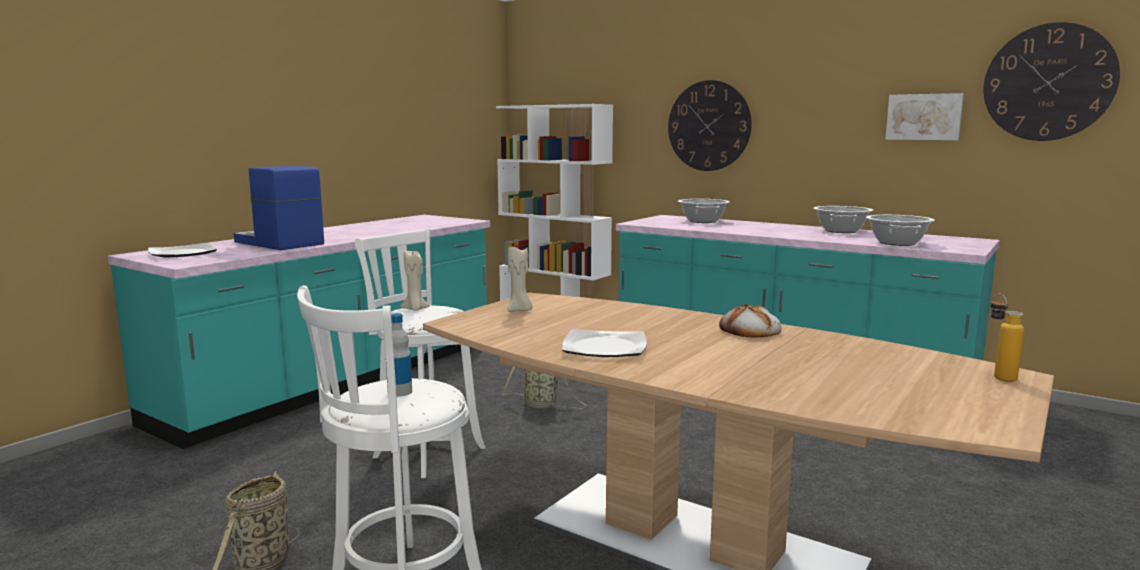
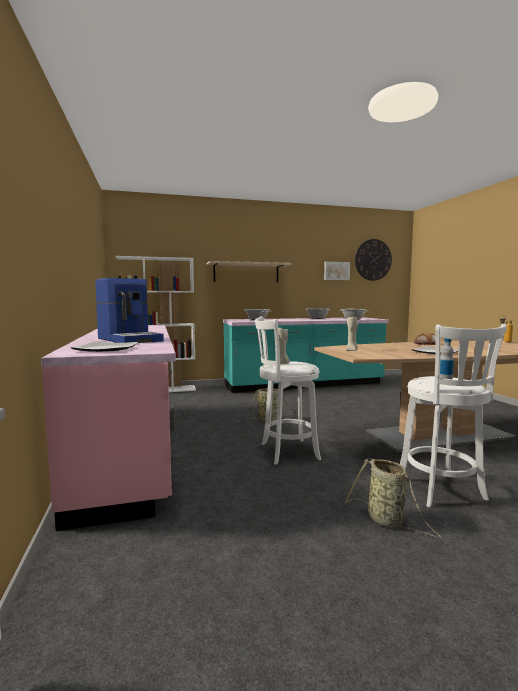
camera: 50 degrees left, 5 degrees down
turquoise counter [108,215,490,449] -> pink counter [41,325,176,531]
coffee machine [234,166,324,250] -> coffee machine turned 120 degrees counterclockwise [96,278,164,343]
wall clock [668,80,752,171] -> beige shelf [207,261,292,282]

